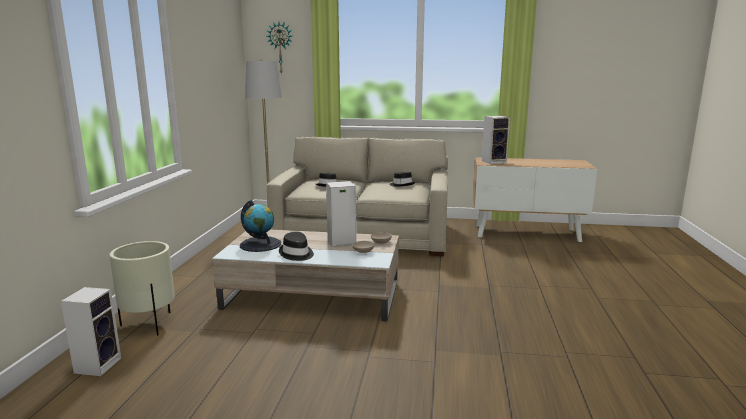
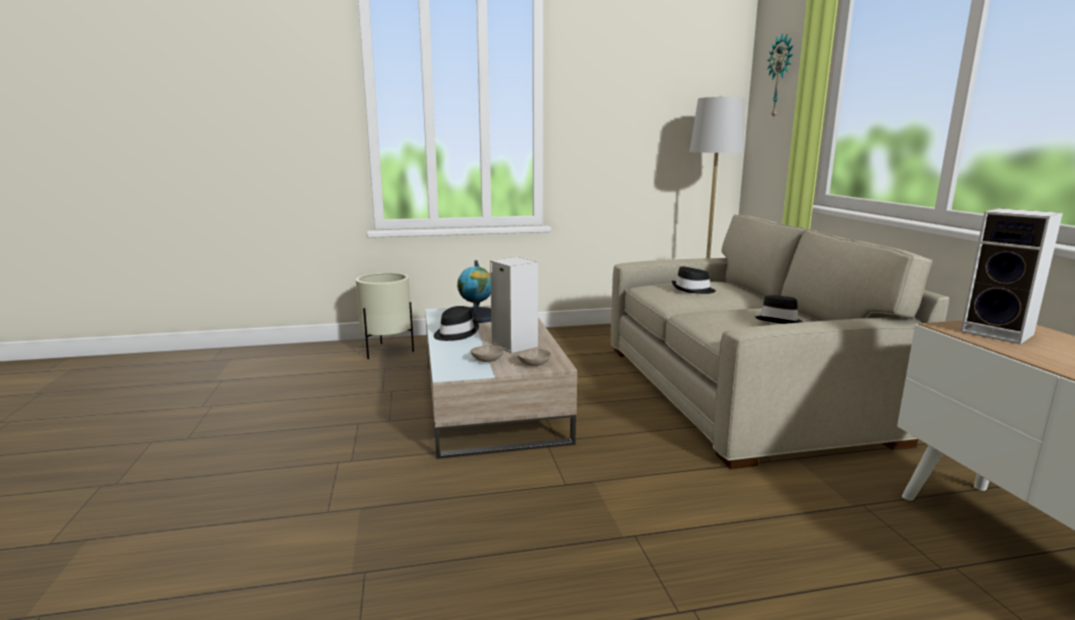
camera: 70 degrees right, 0 degrees up
speaker [61,287,121,376] -> none

